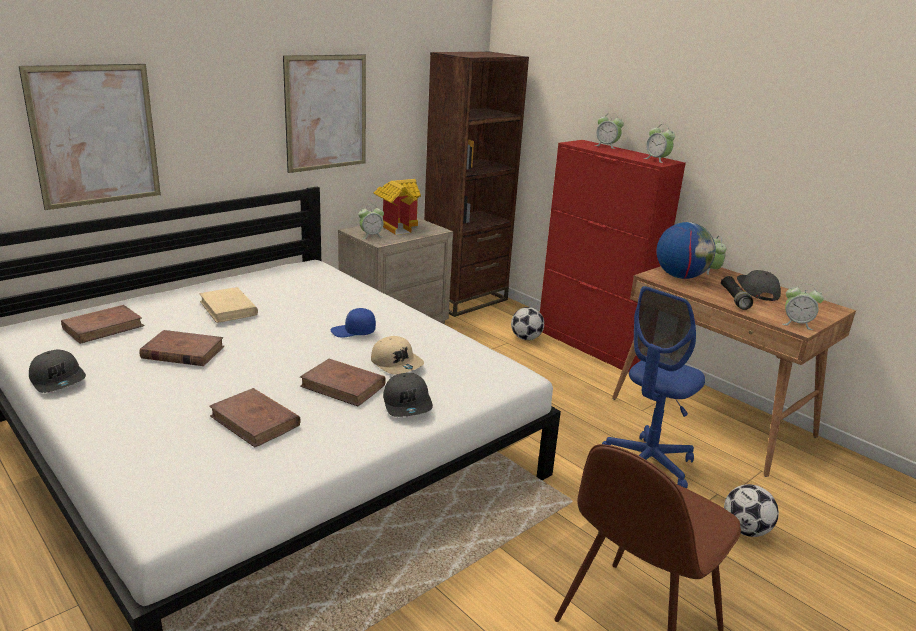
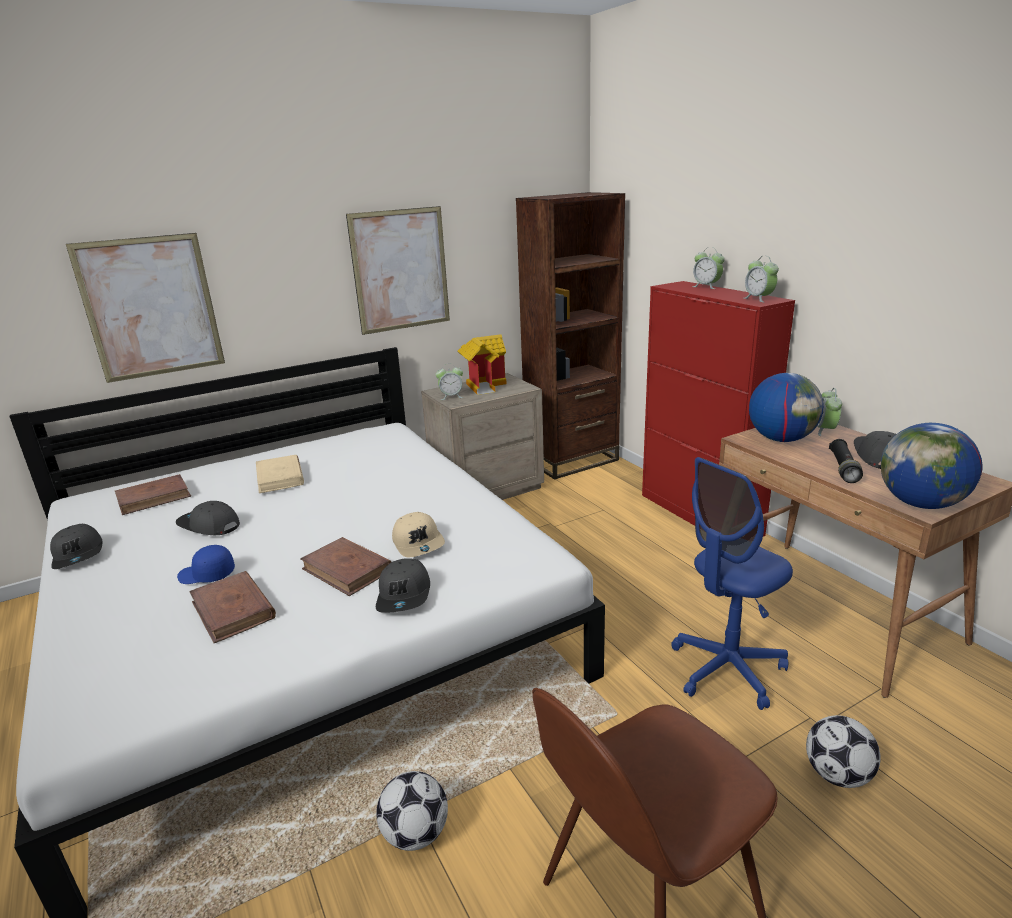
camera: 15 degrees right, 0 degrees up
brown book [139,330,224,366] -> grey cap [176,501,240,535]
blue cap [331,308,376,338] -> blue cap moved to [177,545,235,584]
football [511,307,544,340] -> football moved to [376,771,448,851]
alarm clock [782,283,824,330] -> globe [881,423,982,509]

